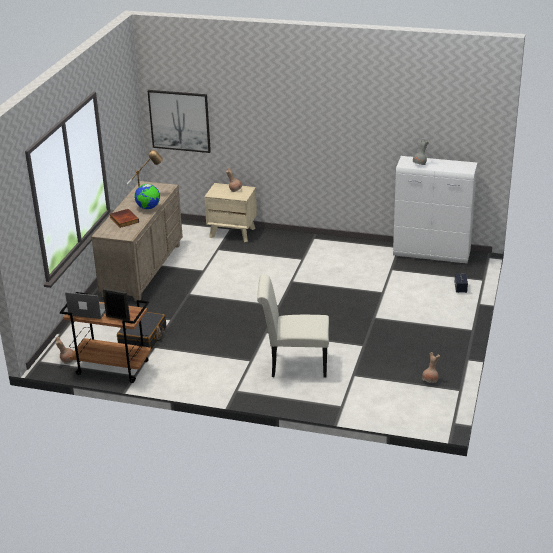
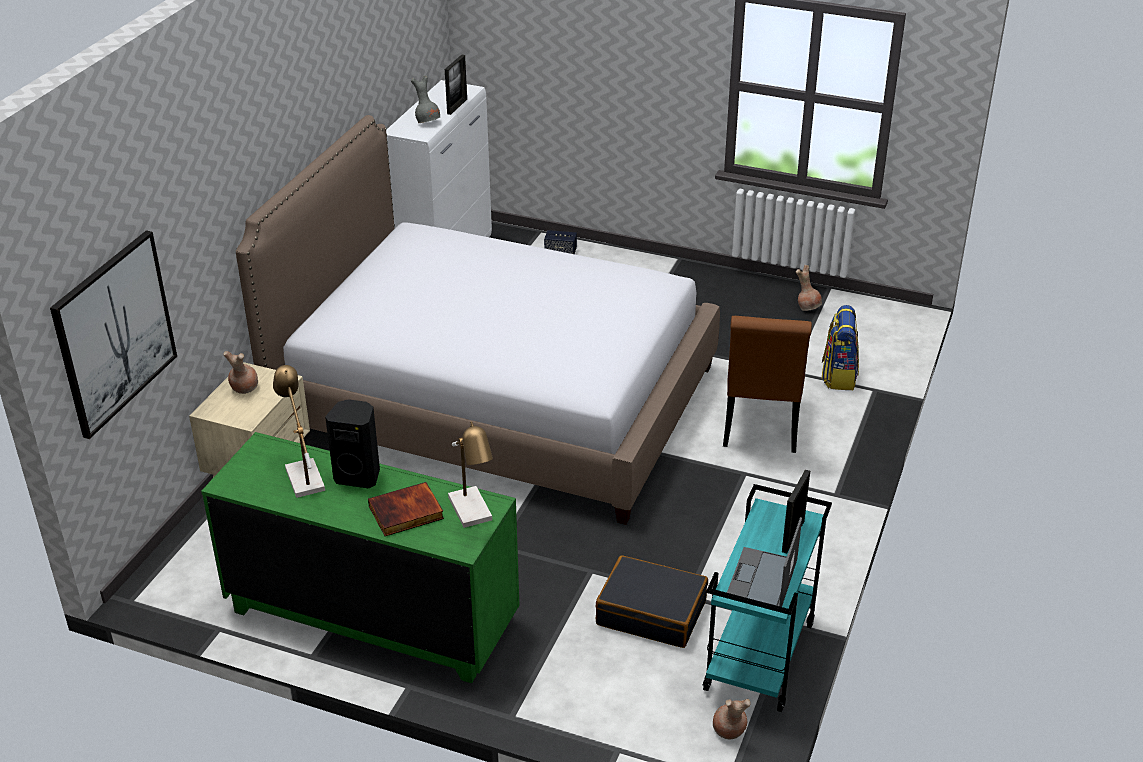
camera: 85 degrees left, 5 degrees up
brown cart [60,292,151,383] -> turquoise cart [702,484,832,712]
beige dresser [91,181,183,301] -> green dresser [201,432,520,683]
globe [134,184,160,209] -> black speaker [325,399,380,488]
white chair [257,274,329,378] -> brown chair [723,316,812,453]
none -> bed [236,115,720,525]
none -> picture frame [445,55,467,115]
none -> table lamp [448,421,493,528]
none -> backpack [822,305,859,390]

